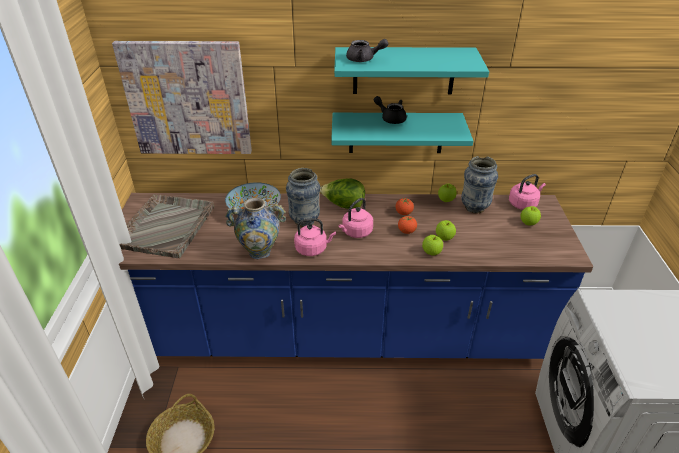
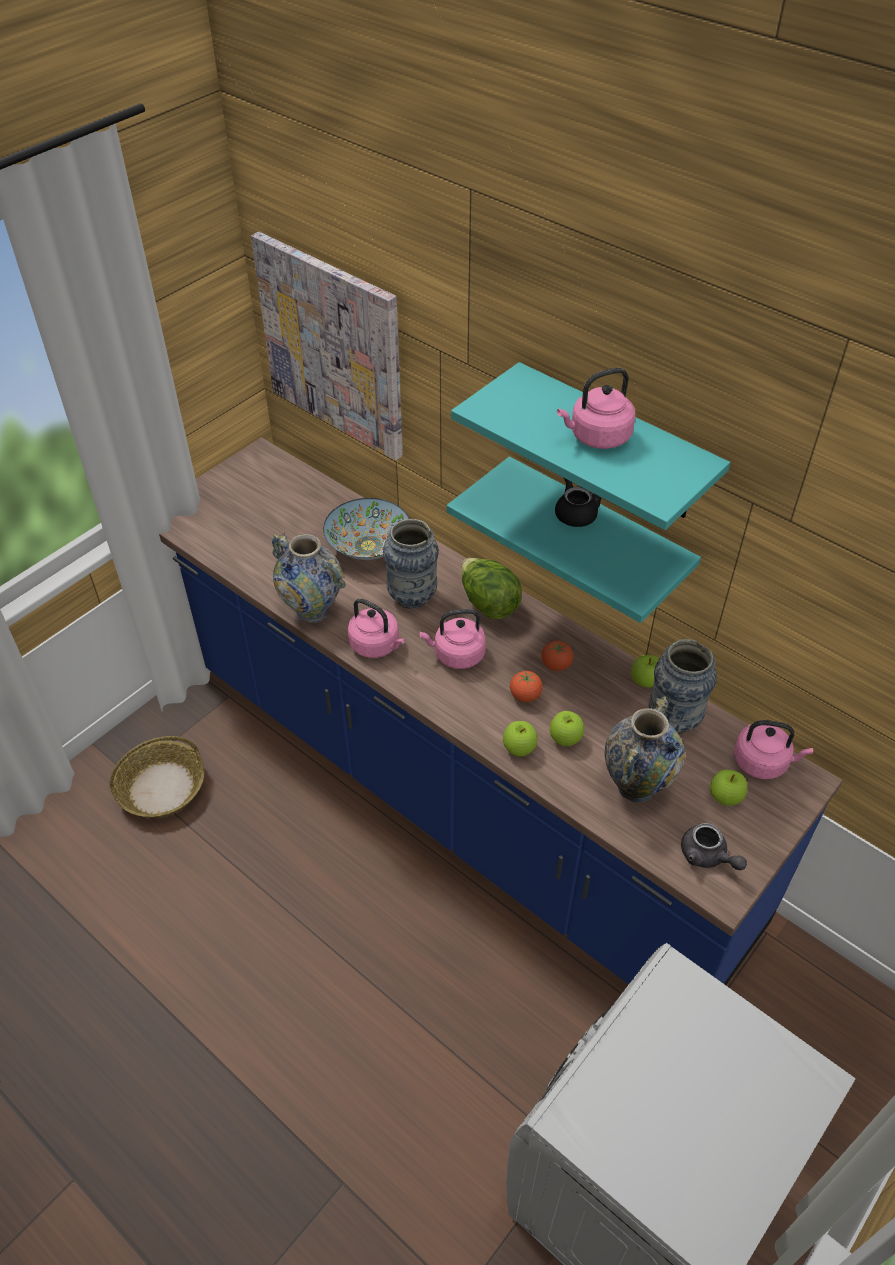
camera: 40 degrees right, 10 degrees up
grey tray [120,194,214,258] -> none
grey teapot [346,39,388,62] -> grey teapot moved to [681,823,747,870]
none -> pink kettle [557,368,635,449]
none -> vase [605,696,684,802]

